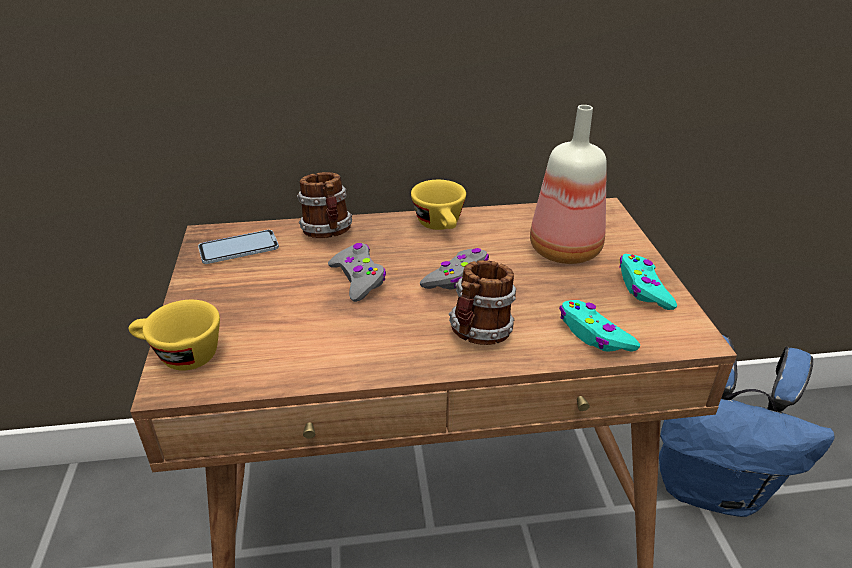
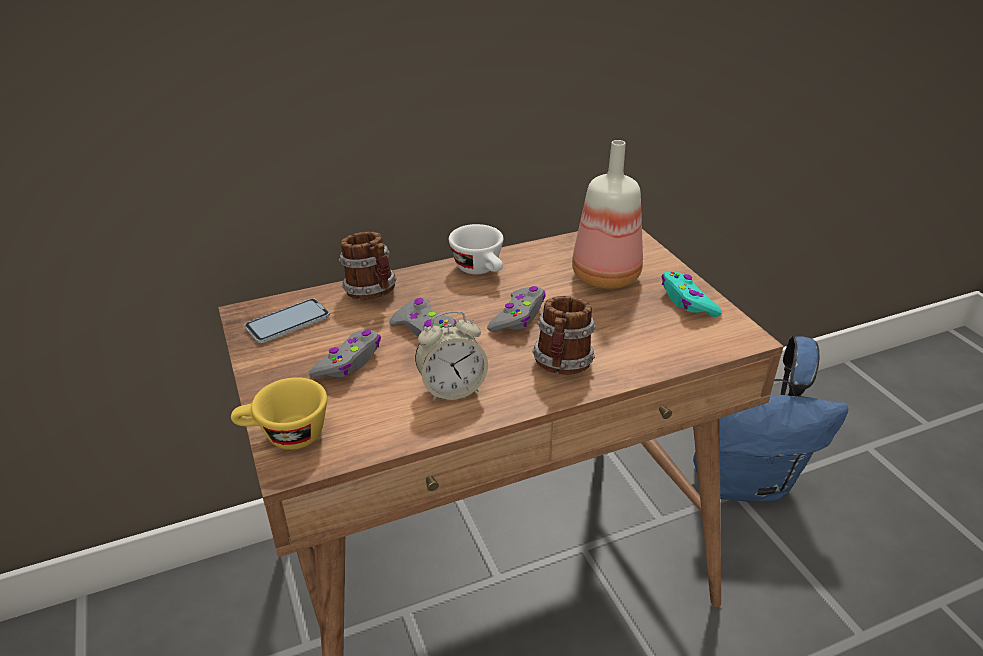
camera: 15 degrees left, 0 degrees up
yellow cup [411,180,466,230] -> white cup [449,224,503,274]
turquoise game controller [559,300,640,352] -> none
none -> grey game controller [309,330,381,378]
none -> alarm clock [415,311,488,401]

